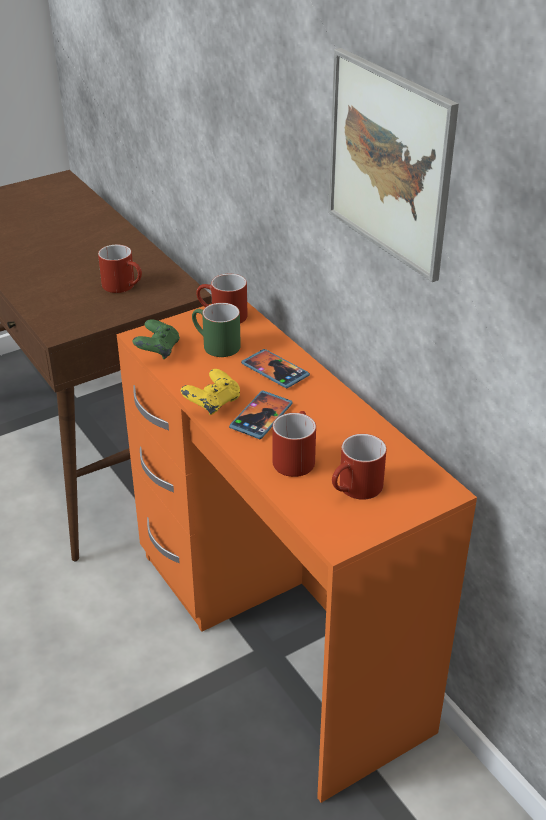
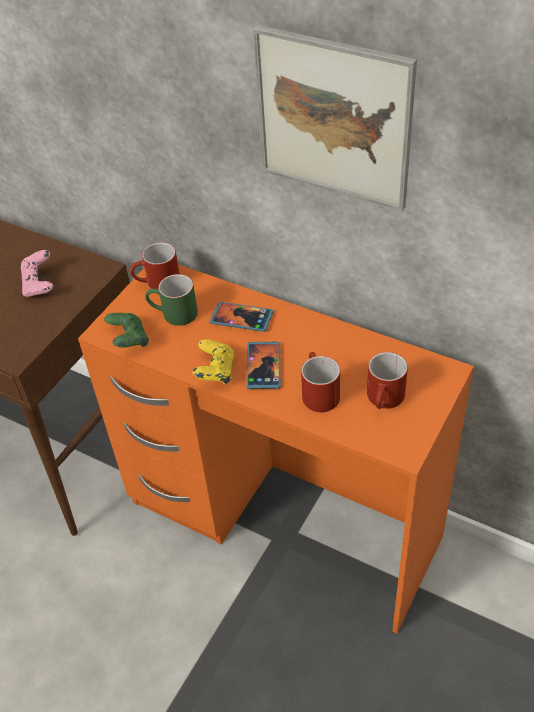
camera: 25 degrees left, 10 degrees up
red mug [98,245,142,293] -> pink game controller [21,250,53,297]

